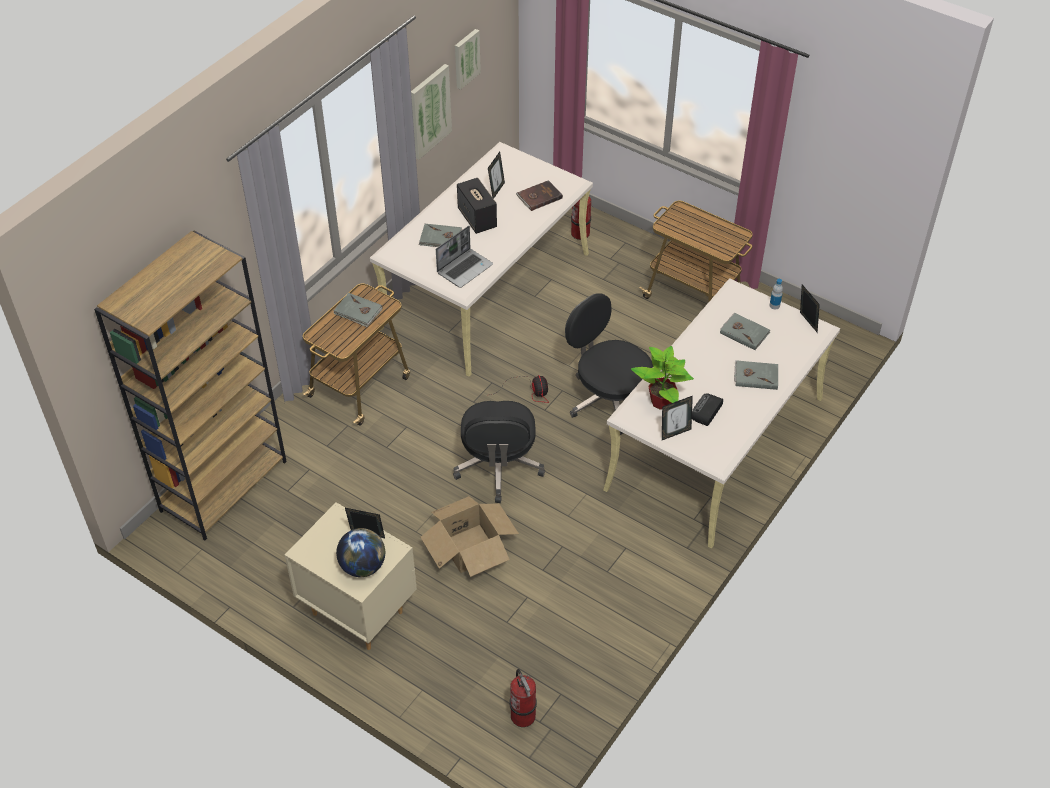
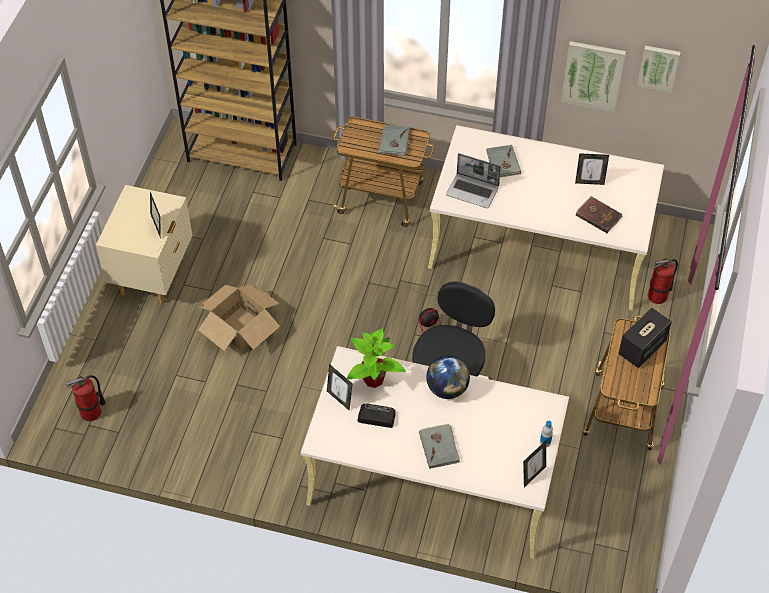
camera: 70 degrees right, 5 degrees up
globe [336,528,385,577] -> globe moved to [426,355,470,399]
black office chair [453,401,545,503] -> none
speaker [457,178,497,234] -> speaker moved to [619,308,672,368]
grey book [720,312,770,350] -> none

